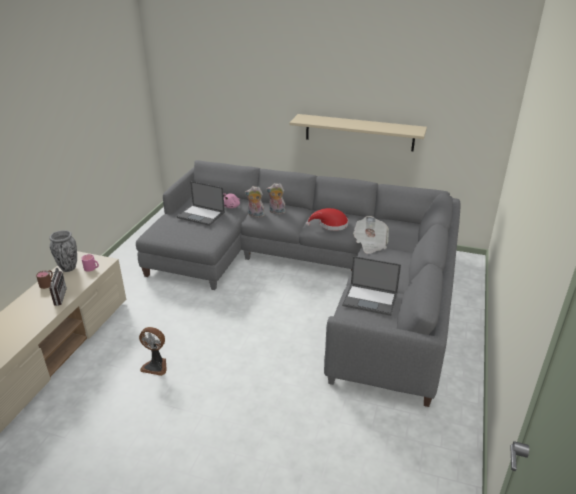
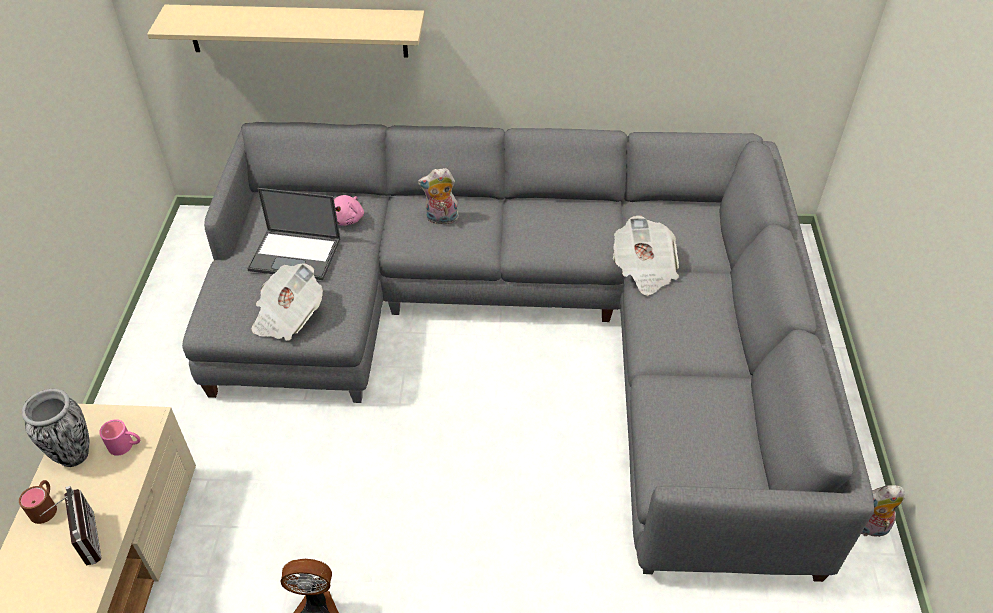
camera: 15 degrees left, 15 degrees up
plush toy [245,186,265,218] -> plush toy moved to [861,485,905,537]
beige shelf [289,114,427,151] -> beige shelf moved to [147,5,425,58]
red hat [306,208,348,231] -> none
laptop [342,256,401,316] -> none
none -> newspaper [251,263,323,341]

